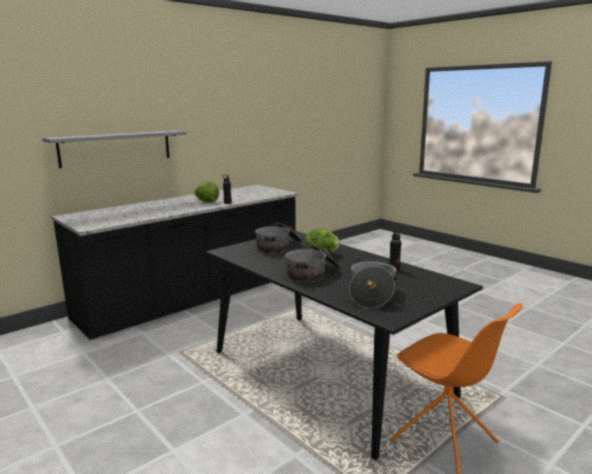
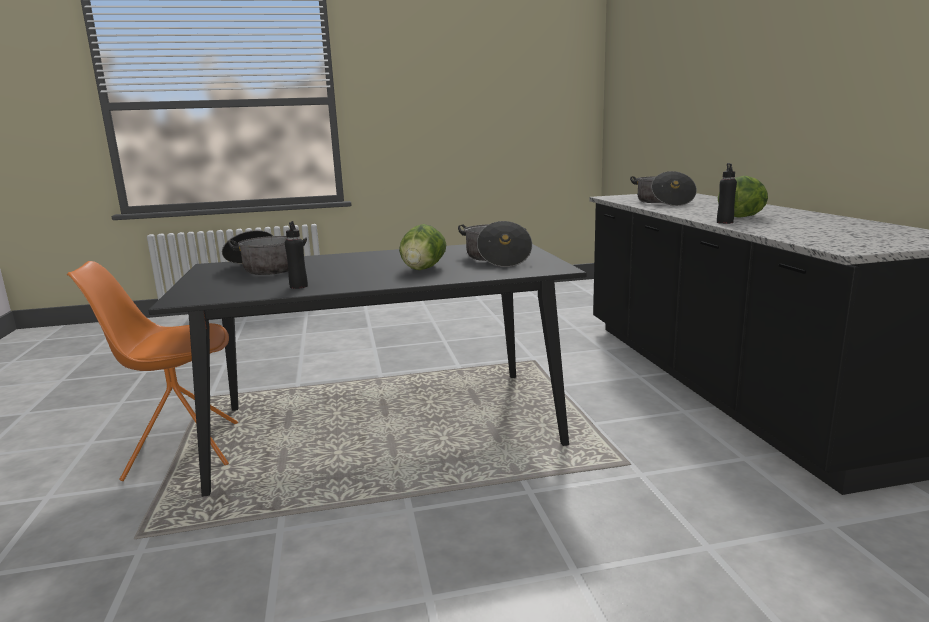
camera: 120 degrees right, 0 degrees up
grey shelf [42,130,187,168] -> none
cooking pot [285,244,340,281] -> cooking pot moved to [630,171,697,206]

